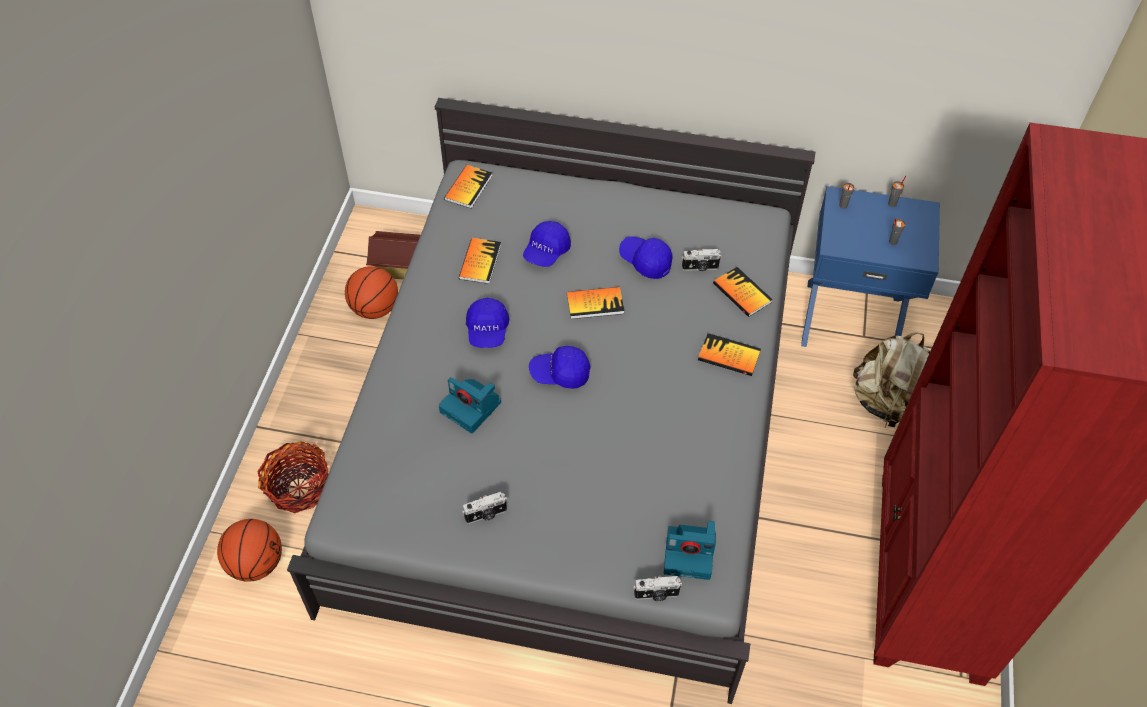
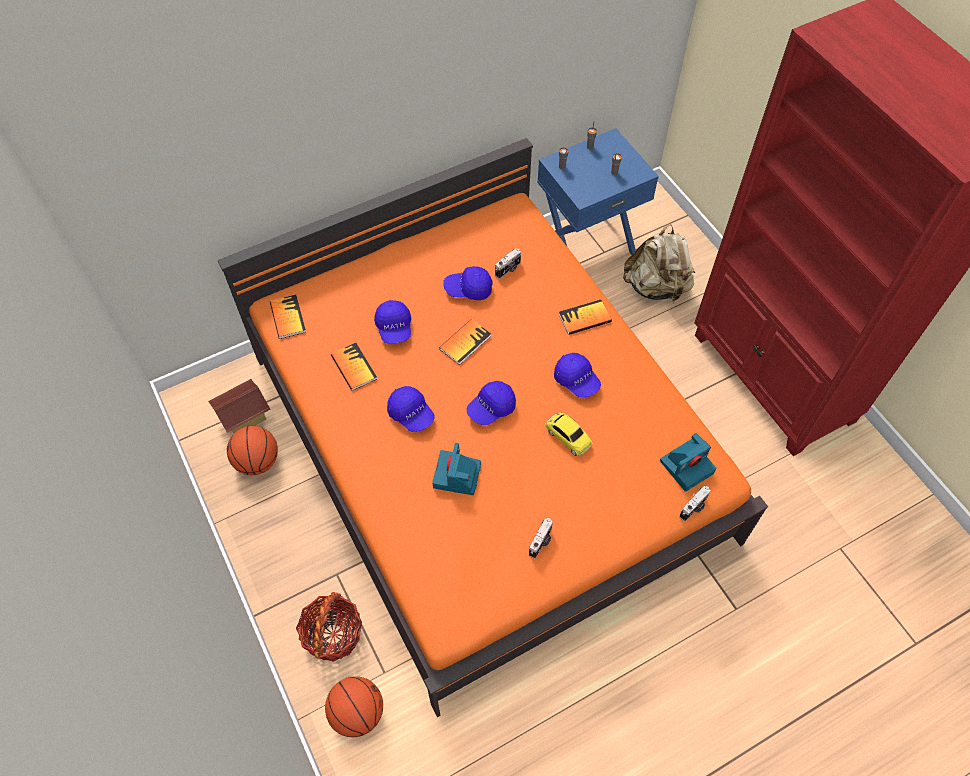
camera: 40 degrees left, 5 degrees up
grey bed [287,98,815,704] -> orange bed [217,138,768,717]
camera [439,377,501,433] -> camera turned 105 degrees clockwise [432,443,481,495]
book [713,267,773,317] -> none
none -> toy car [546,412,592,456]
none -> blue cap [554,353,601,398]

